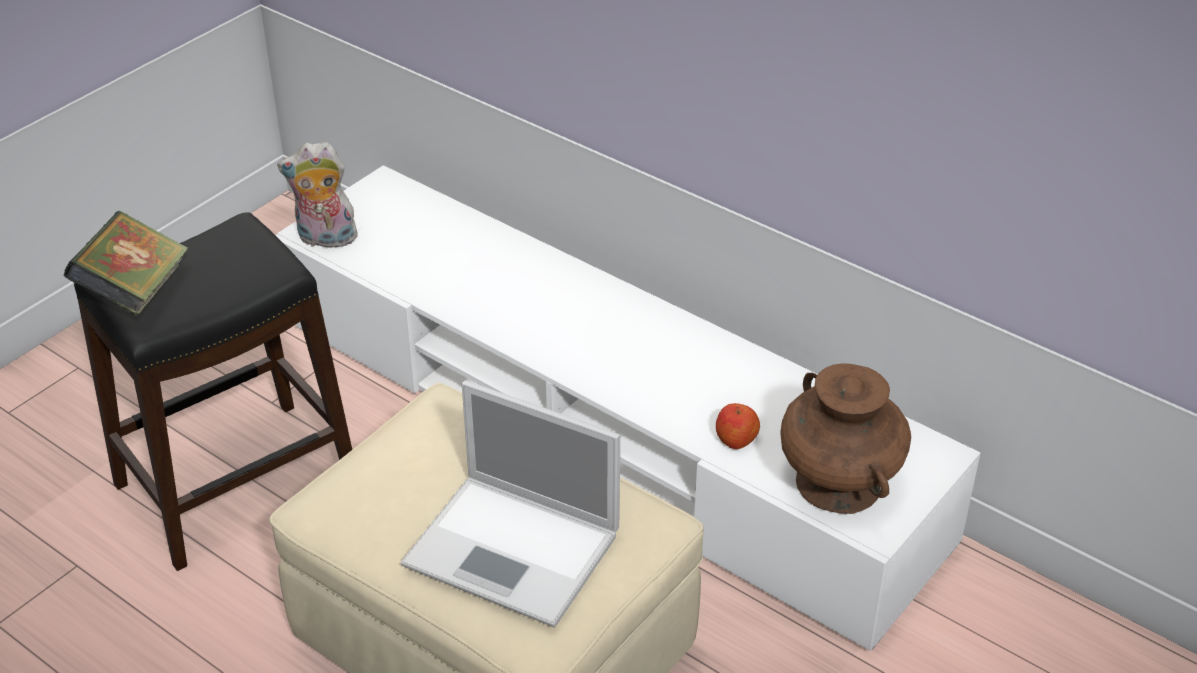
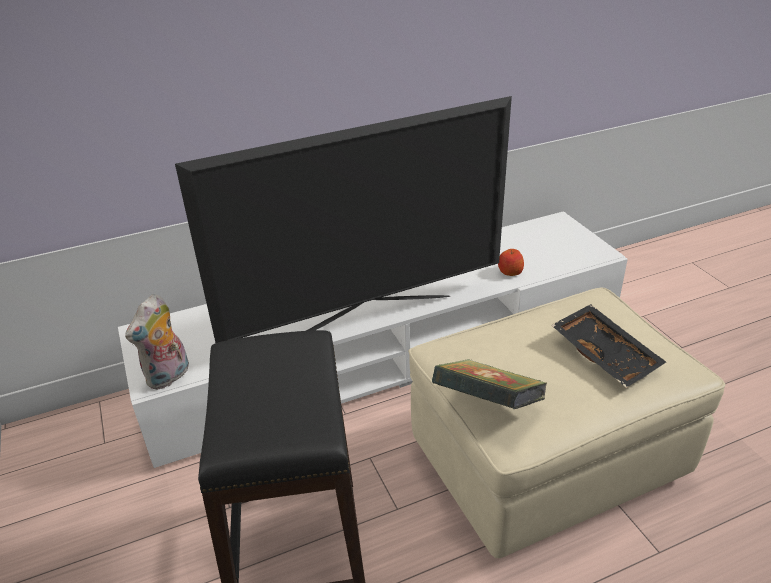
camera: 60 degrees left, 5 degrees down
book [63,211,188,316] -> book moved to [432,359,547,409]
laptop [401,380,620,628] -> black tray [551,304,666,388]
brown vase [780,363,911,514] -> none
none -> television [175,96,512,343]

